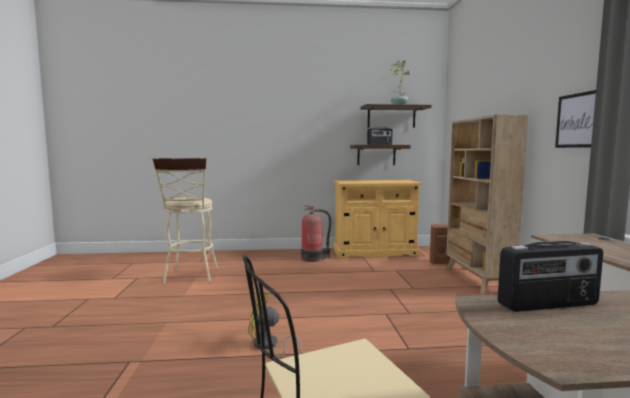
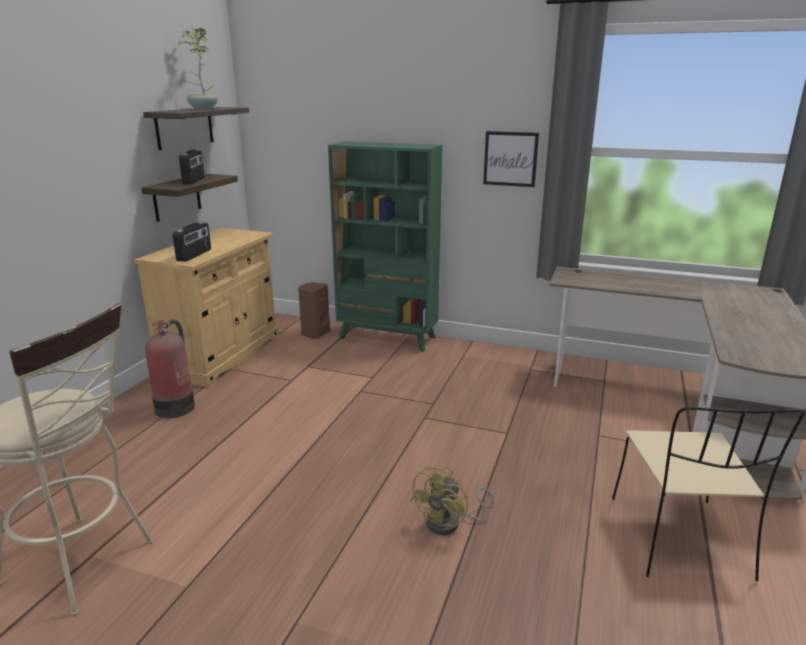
camera: 65 degrees left, 15 degrees up
beige bookcase [446,115,528,295] -> green bookcase [328,142,442,352]
radio [498,241,603,312] -> radio moved to [173,222,211,261]

